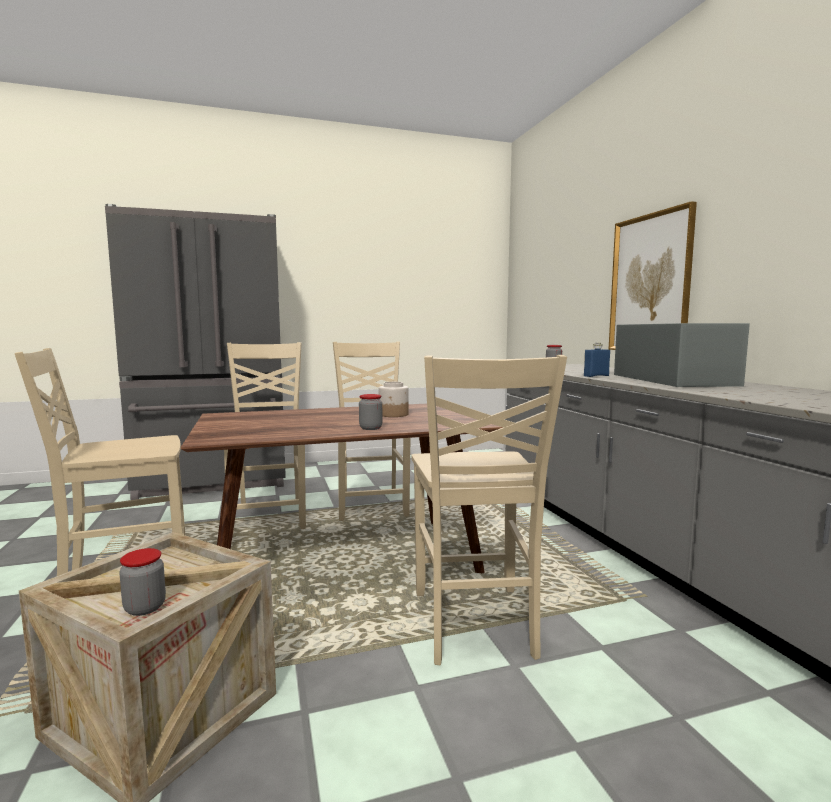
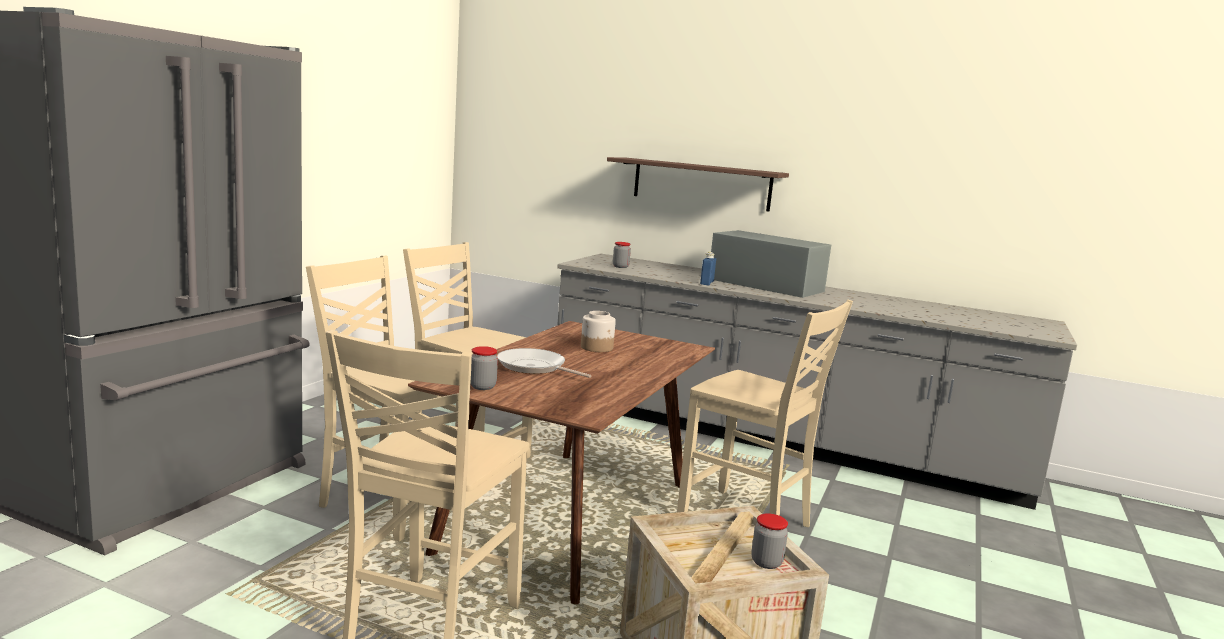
camera: 50 degrees left, 5 degrees up
jar [359,394,382,430] -> jar moved to [470,346,498,390]
picture [608,201,697,350] -> shelf [607,157,789,212]
none -> frying pan [497,348,591,378]

